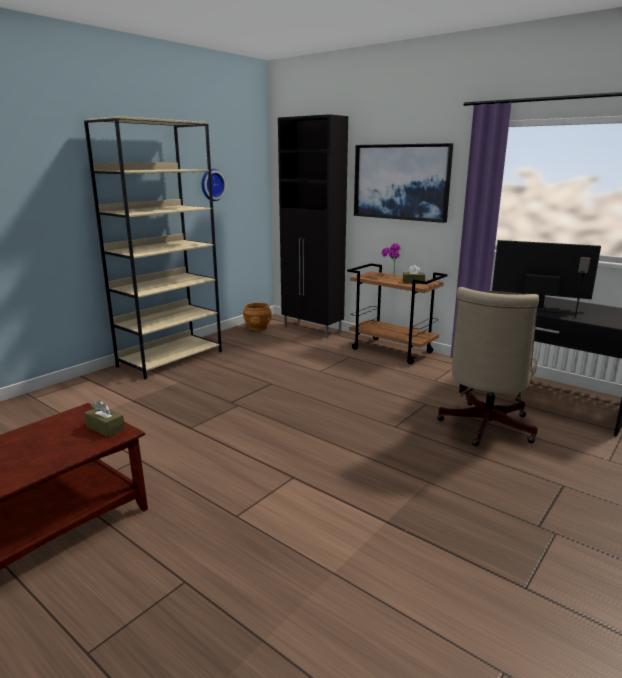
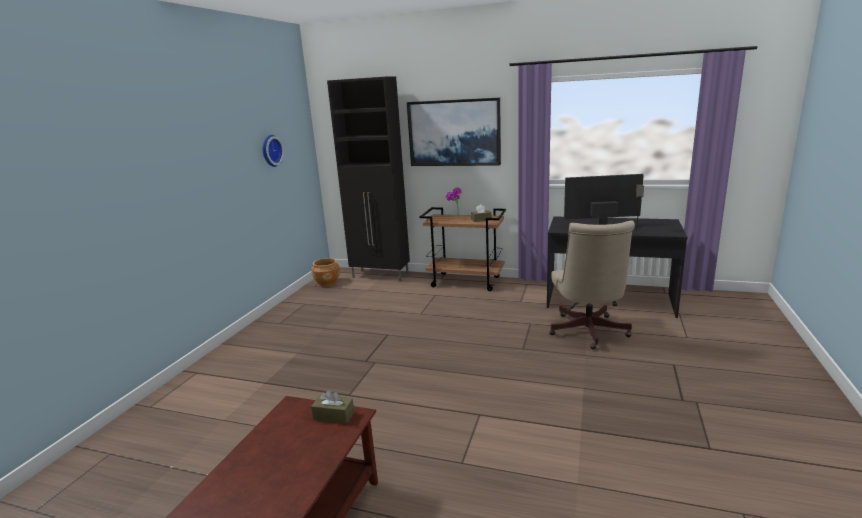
camera: 20 degrees left, 0 degrees up
beige bookcase [84,116,222,379] -> none

